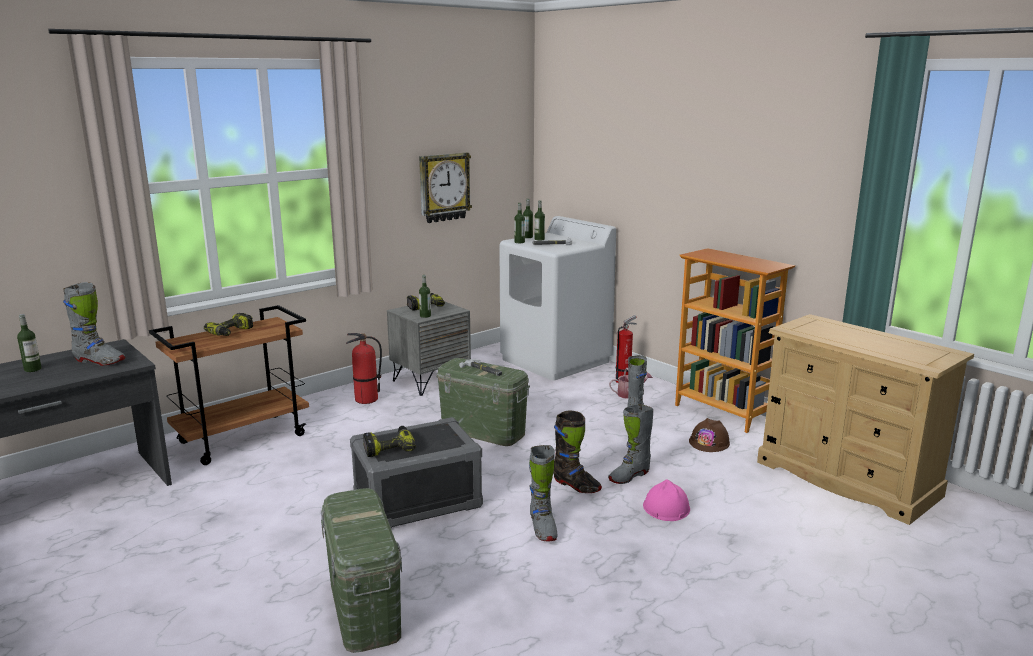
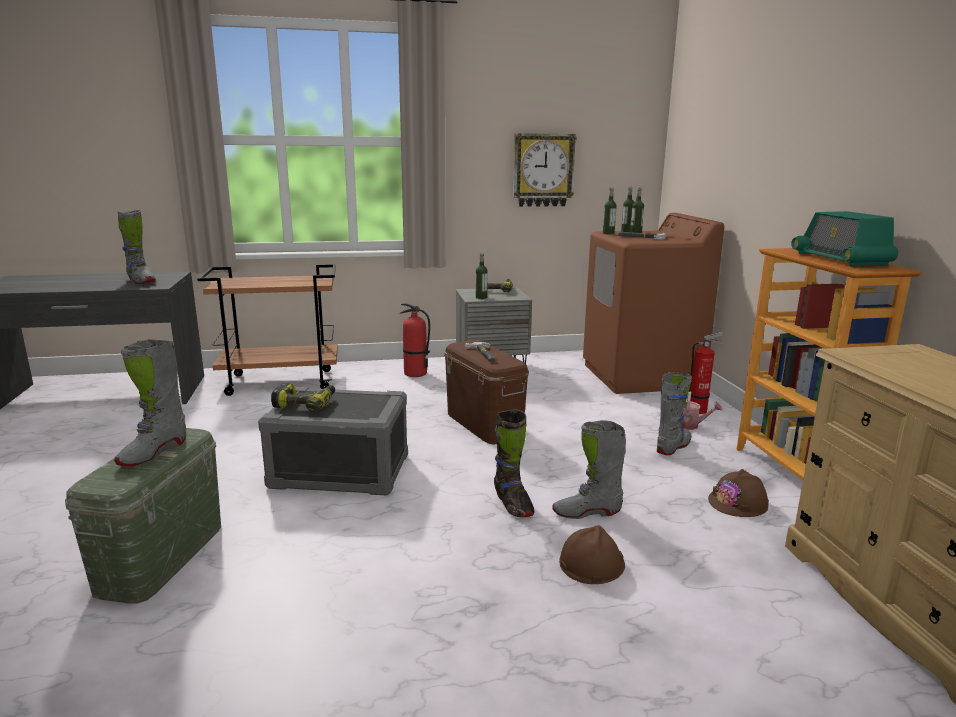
camera: 30 degrees right, 0 degrees up
bottle [17,314,42,372] -> none
power drill [204,313,253,336] -> none
green storage box [436,358,530,446] -> brown storage box [444,340,529,445]
white washing machine [499,216,616,381] -> brown washing machine [583,213,724,394]
grey boot [529,445,557,541] -> grey boot moved to [114,339,186,467]
pink hard hat [643,479,690,521] -> brown hard hat [559,525,625,584]
none -> radio [791,211,898,267]

